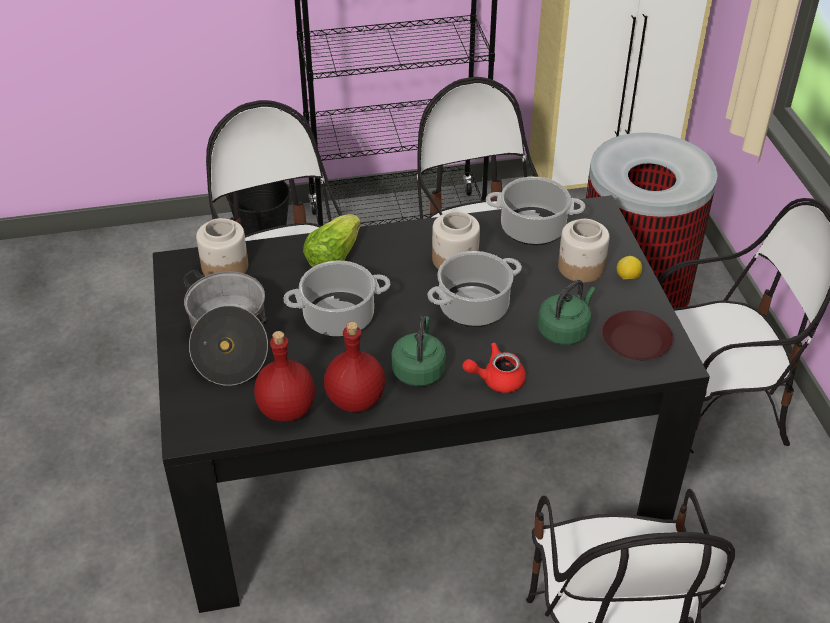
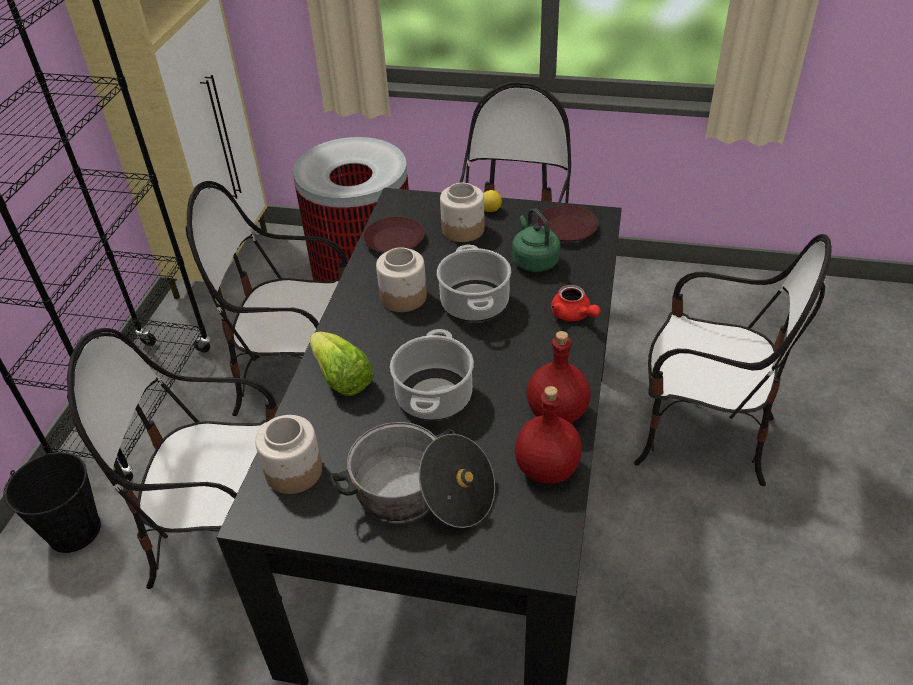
camera: 65 degrees left, 0 degrees up
green kettle [391,316,446,386] -> none
red teapot [462,342,526,393] -> red teapot turned 45 degrees counterclockwise [551,285,601,321]
cooking pot [486,177,585,245] -> brown plate [363,216,425,253]

